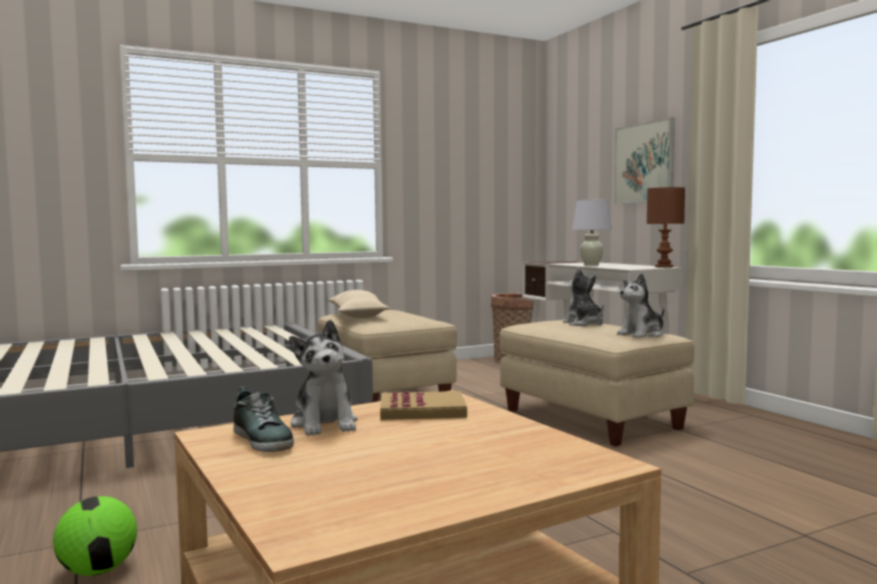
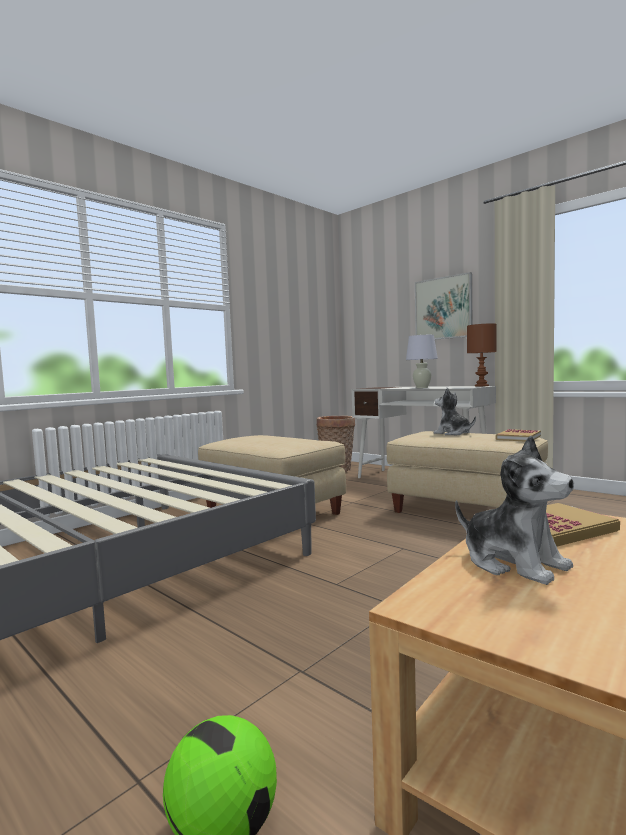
camera: 20 degrees left, 0 degrees up
shoe [233,387,294,452] -> none
beige pillow [329,290,389,318] -> none
plush toy [617,273,664,338] -> book [496,429,541,442]

